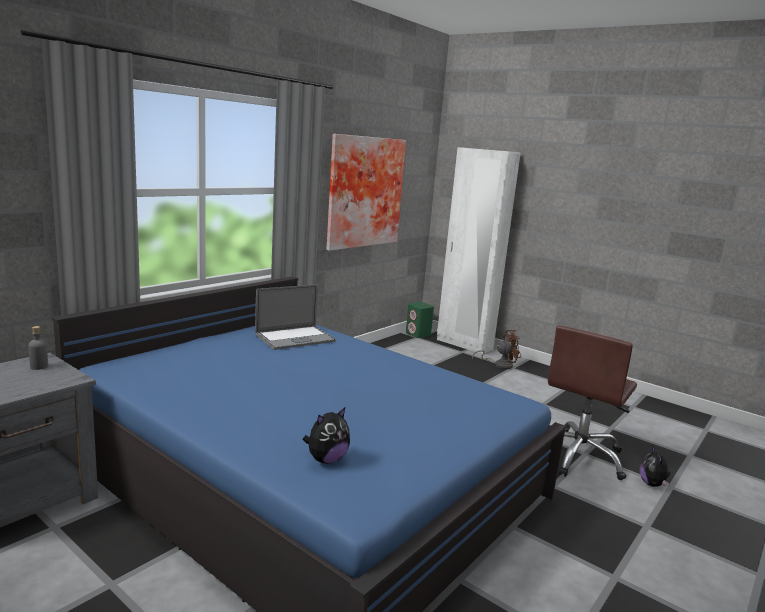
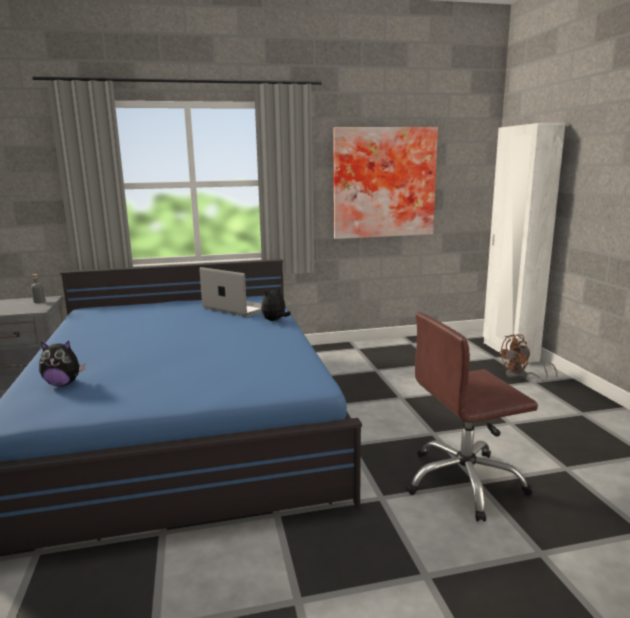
camera: 40 degrees right, 0 degrees up
laptop [255,284,336,350] -> laptop turned 150 degrees counterclockwise [199,267,262,317]
green speaker [406,302,434,338] -> none
brown fan [472,330,521,369] -> brown fan turned 135 degrees clockwise [498,334,557,381]
plush toy [640,446,670,487] -> plush toy moved to [261,287,291,321]

